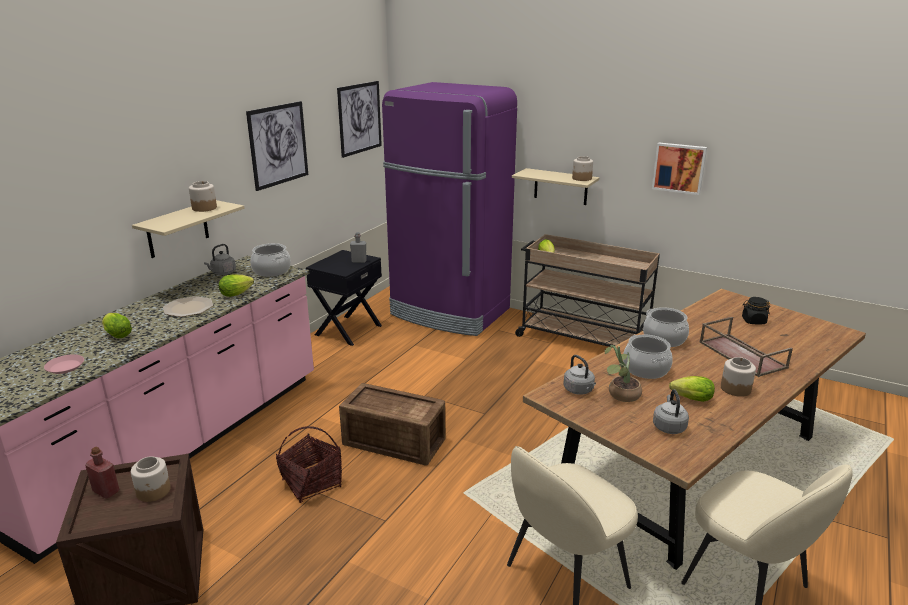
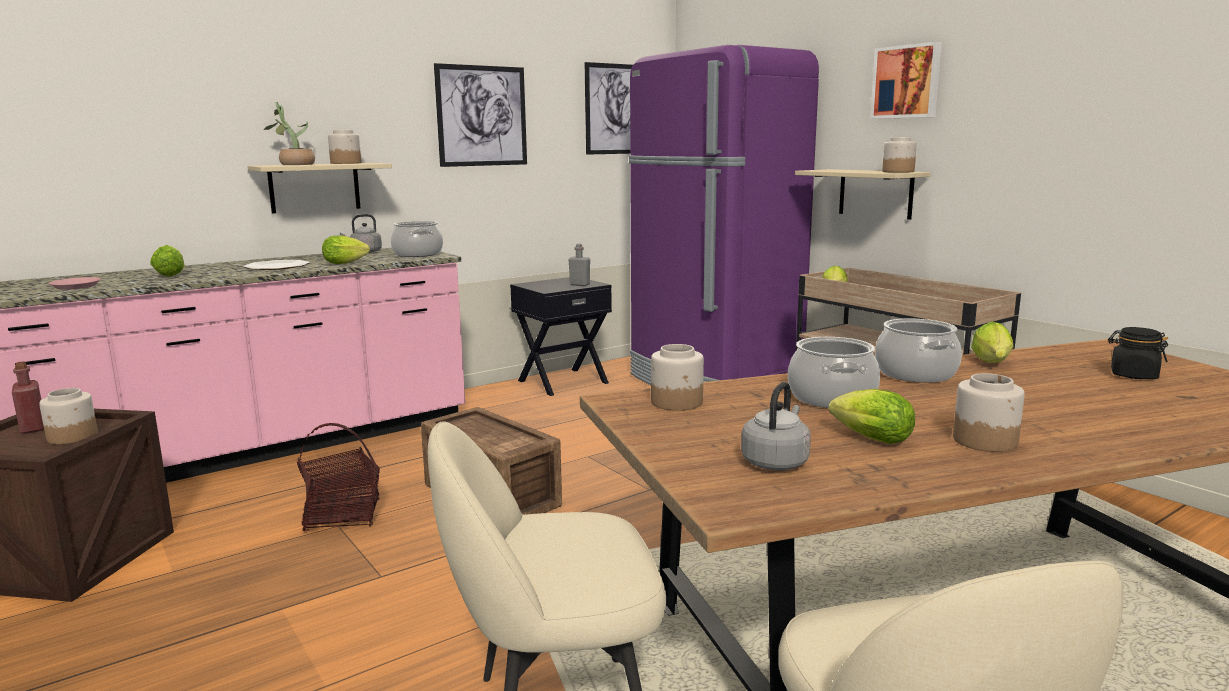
camera: 25 degrees right, 10 degrees down
grey kettle [563,355,596,395] -> jar [651,344,704,411]
potted plant [605,345,642,402] -> potted plant moved to [263,102,315,165]
picture [652,142,707,195] -> picture moved to [870,41,942,119]
brown tray [700,317,793,377] -> none
none -> lettuce [971,322,1014,363]

